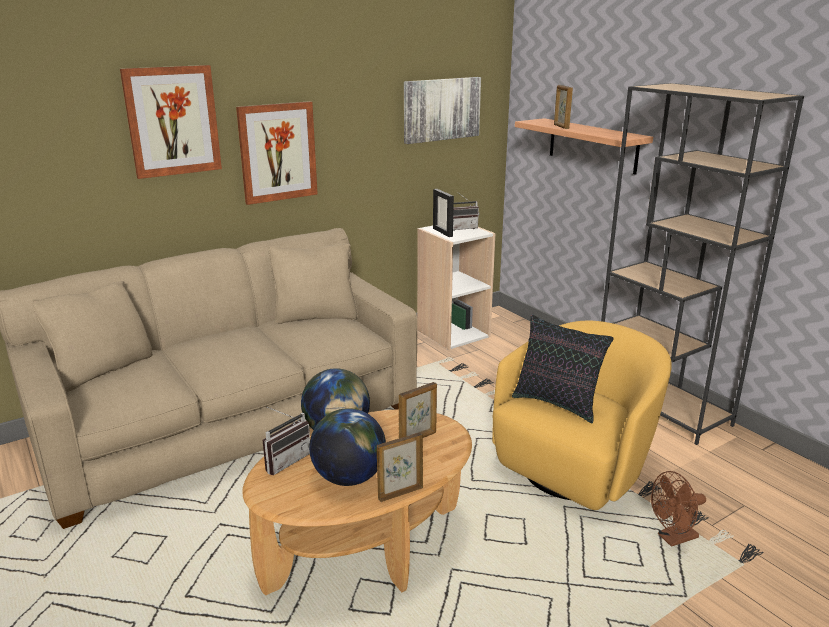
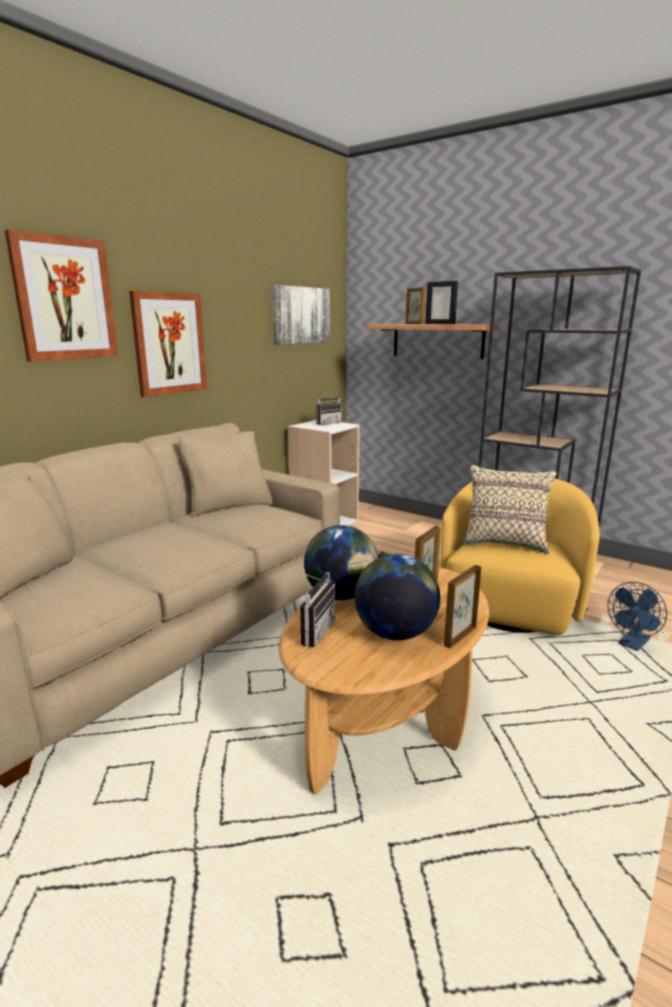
camera: 20 degrees left, 5 degrees down
picture frame [433,189,454,237] -> picture frame moved to [425,281,458,324]
black pillow [512,314,614,424] -> beige pillow [463,465,556,554]
brown fan [651,471,706,547] -> blue fan [607,582,667,651]

